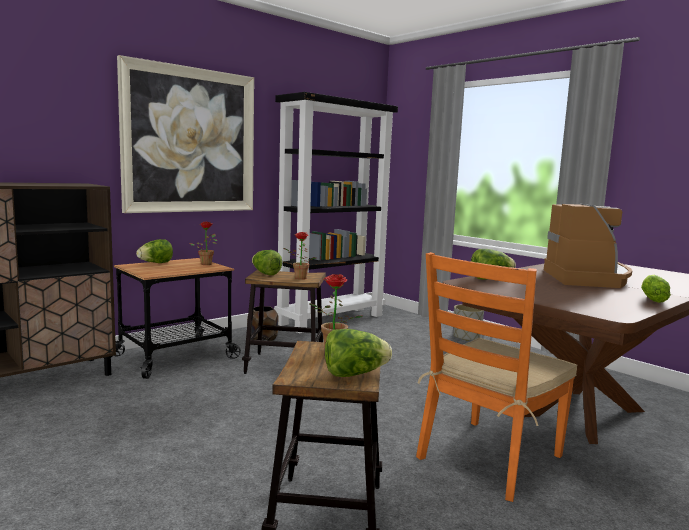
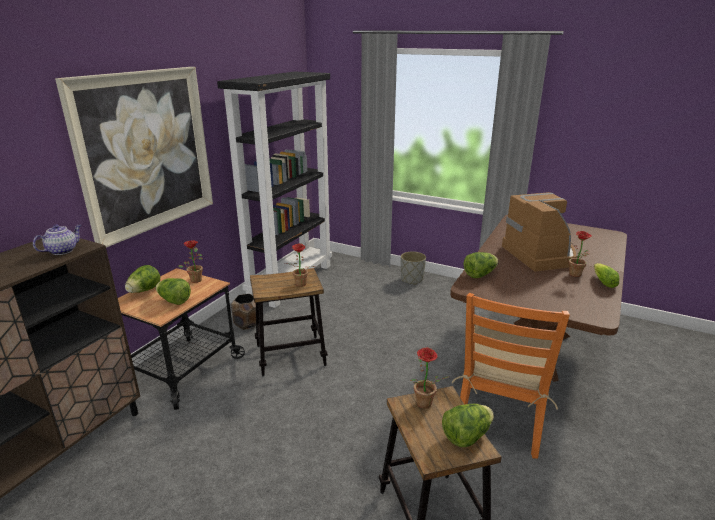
camera: 20 degrees left, 15 degrees up
lettuce [252,250,282,275] -> lettuce moved to [156,278,191,305]
none -> teapot [33,224,81,255]
none -> potted plant [569,231,592,277]

